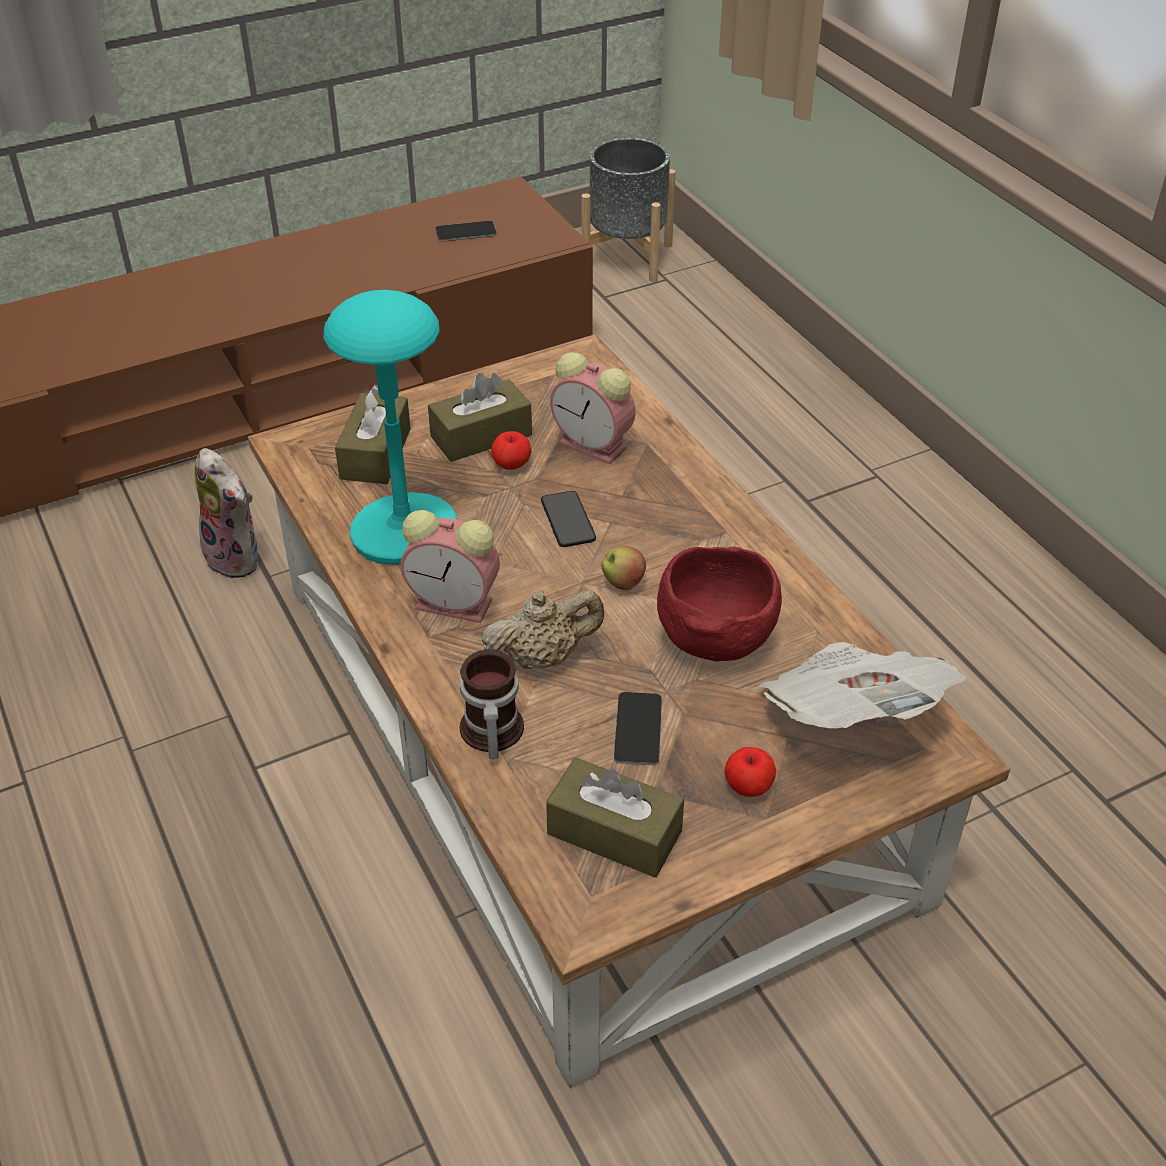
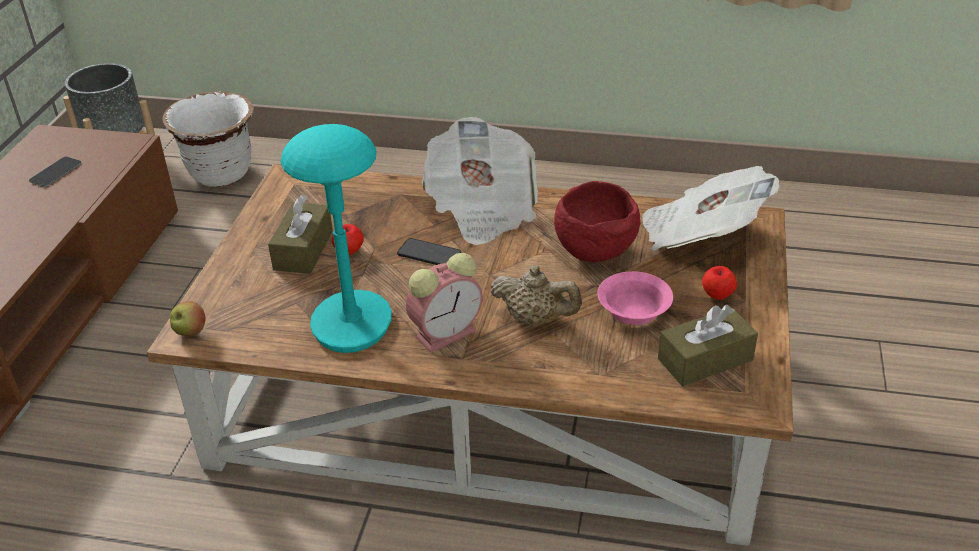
camera: 50 degrees left, 5 degrees down
plush toy [194,448,260,579] -> none
brown tissue box [335,385,411,484] -> none
mug [460,649,524,759] -> none
beige teapot [481,590,604,669] -> beige teapot turned 90 degrees clockwise [491,265,582,326]
alarm clock [550,352,636,464] -> none
apple [601,546,646,590] -> apple moved to [170,301,205,336]
phone [614,692,662,765] -> pink bowl [597,271,673,325]
none -> white planter [162,92,254,187]
none -> newspaper [421,117,538,245]

